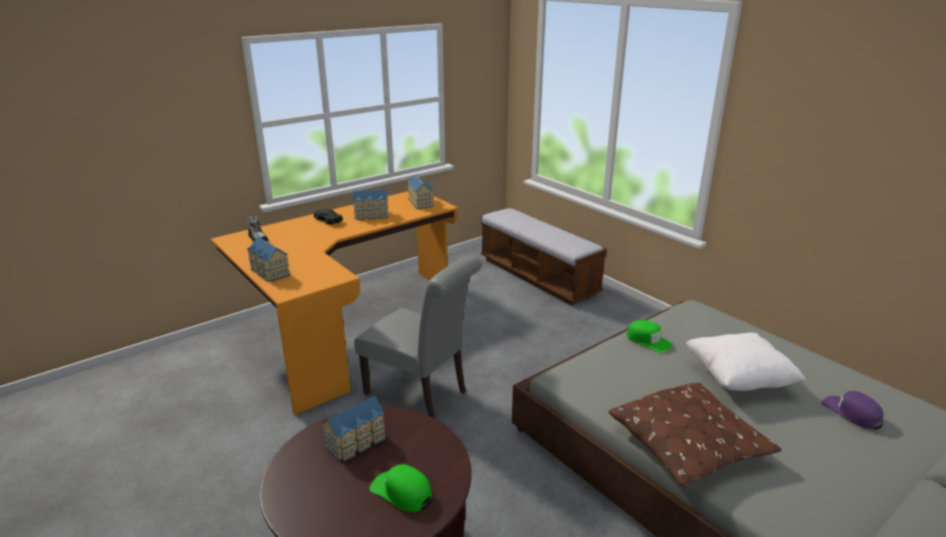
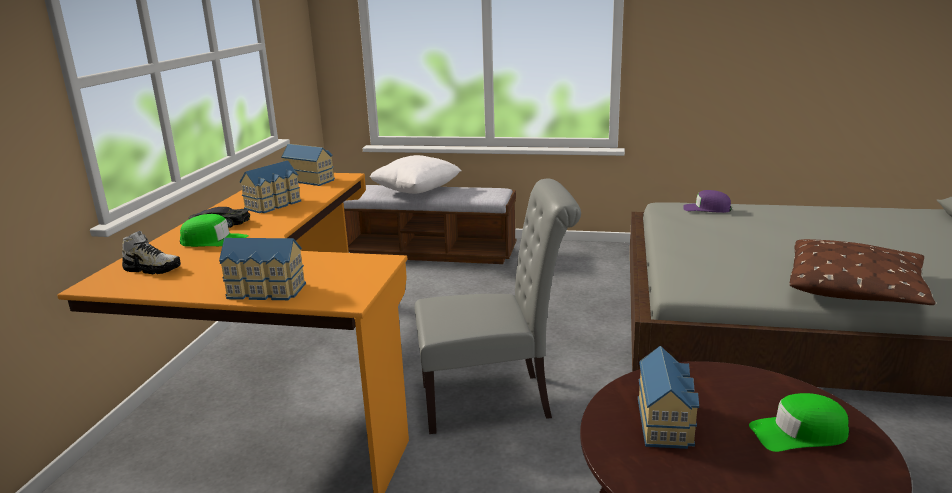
camera: 40 degrees left, 5 degrees down
green cap [626,320,673,353] -> green cap moved to [180,214,249,247]
white pillow [686,333,806,391] -> white pillow moved to [370,155,461,194]
purple cap [821,391,883,430] -> purple cap moved to [683,190,731,213]

